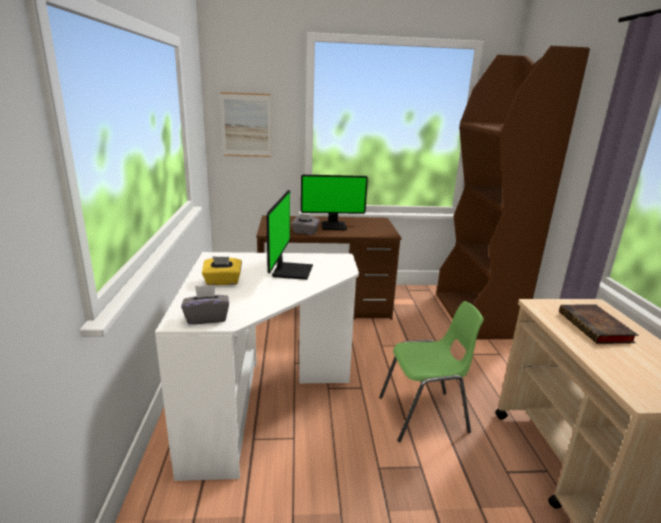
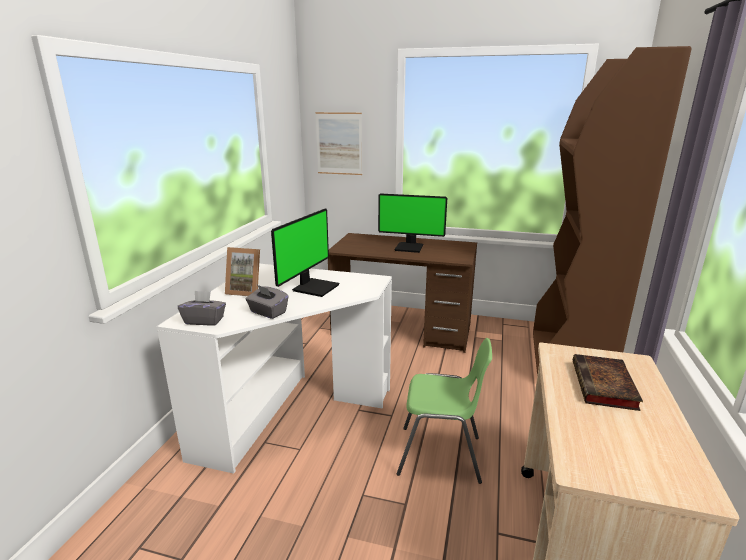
camera: 20 degrees right, 0 degrees up
yellow tissue box [202,256,242,285] -> picture frame [225,247,260,296]
grey tissue box [292,214,320,235] -> grey tissue box moved to [246,285,289,319]

